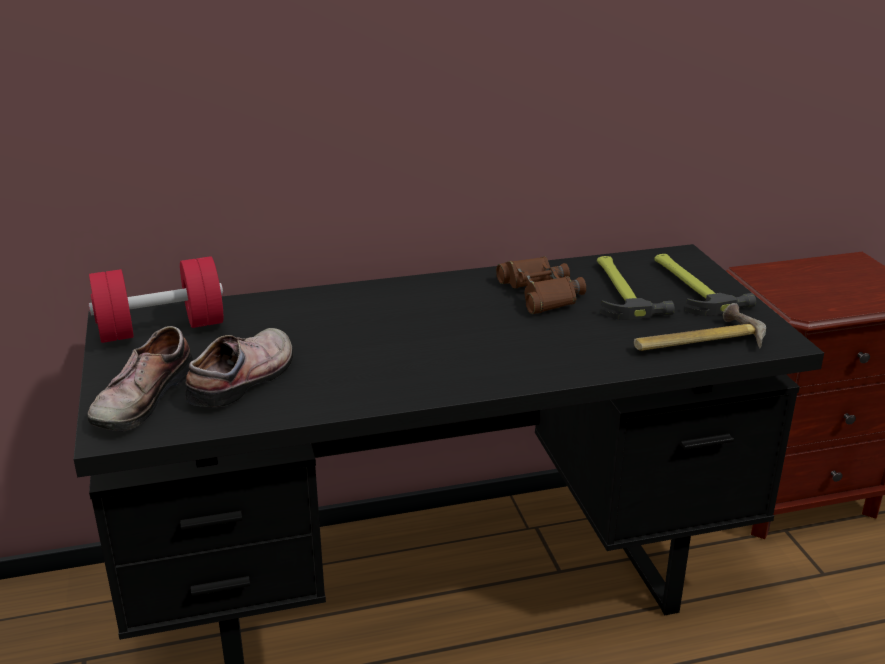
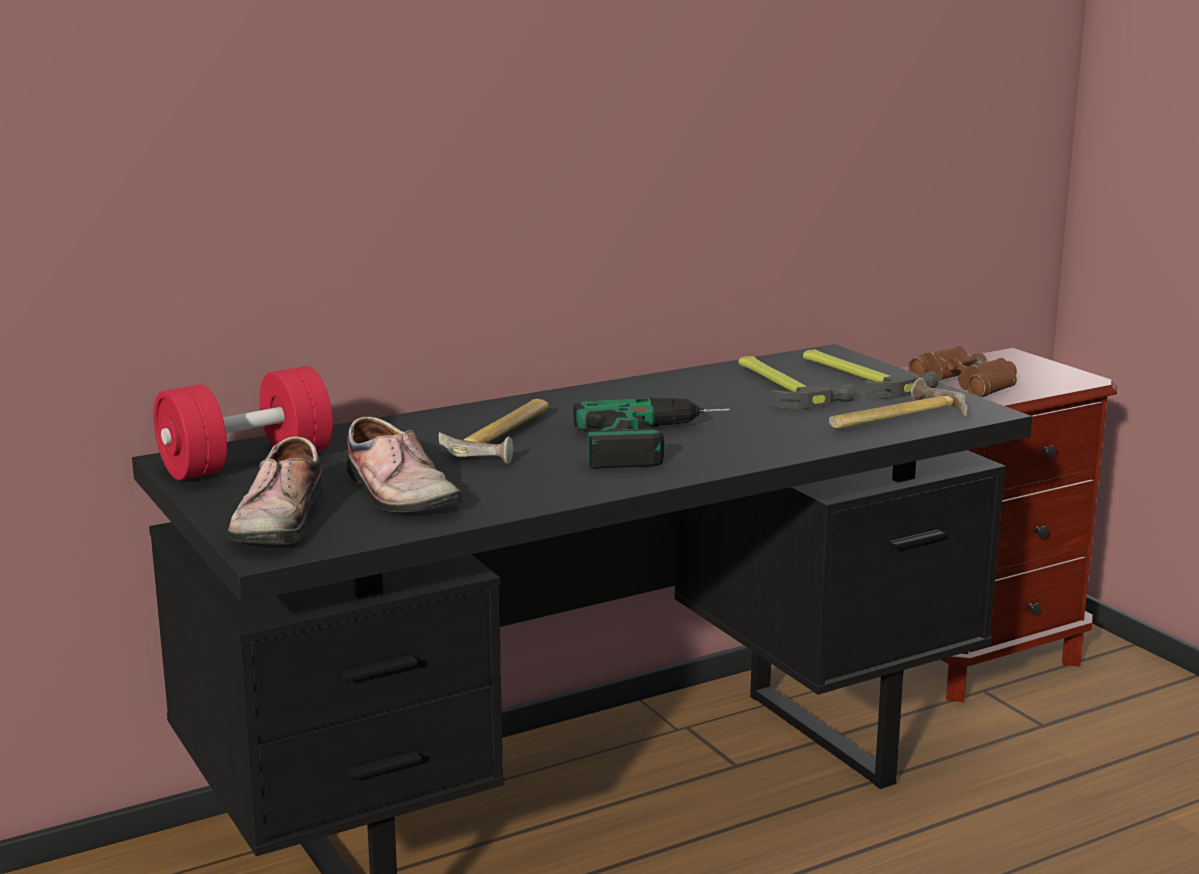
camera: 15 degrees left, 10 degrees down
shoe [185,328,293,407] -> shoe turned 135 degrees clockwise [347,417,463,512]
brown binoculars [496,256,586,314] -> brown binoculars moved to [908,346,1017,397]
none -> hammer [439,399,549,464]
none -> power drill [573,398,730,469]

